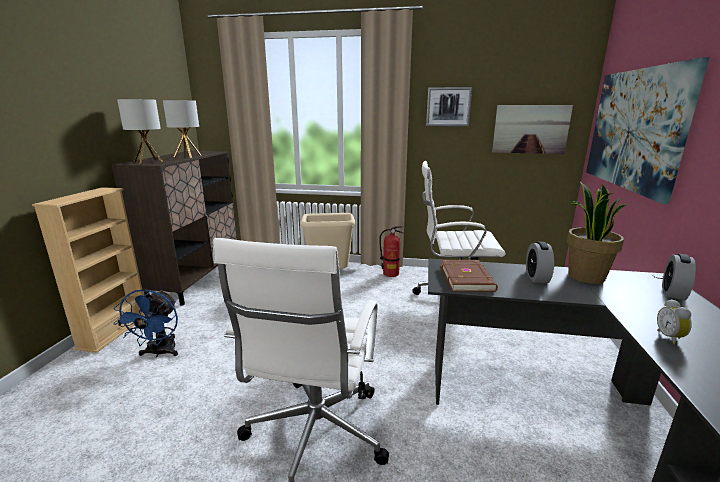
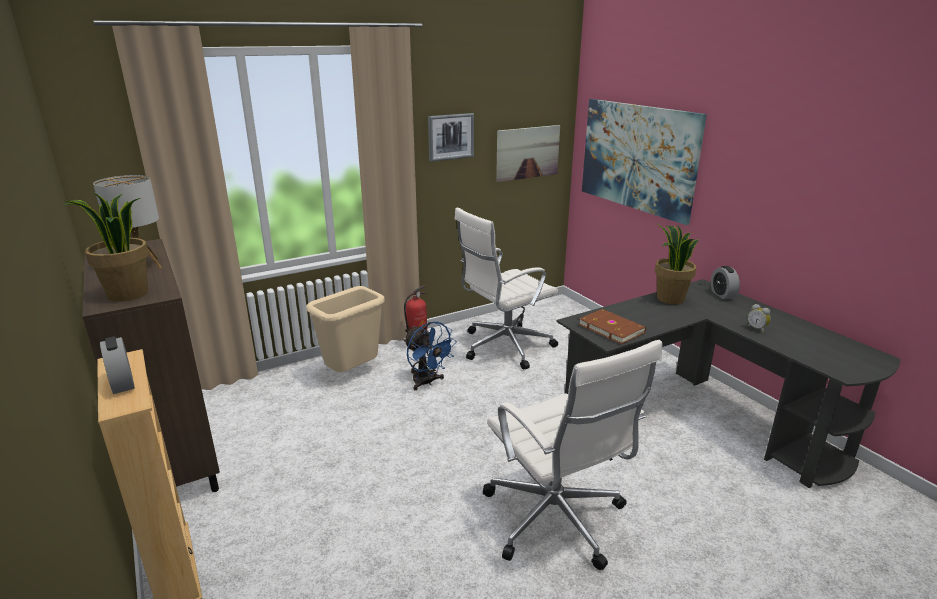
camera: 40 degrees left, 5 degrees up
blue fan [113,289,178,358] -> blue fan moved to [404,322,457,390]
table lamp [117,99,163,164] -> potted plant [64,192,149,302]
alarm clock [526,241,554,283] -> alarm clock moved to [100,336,135,394]

